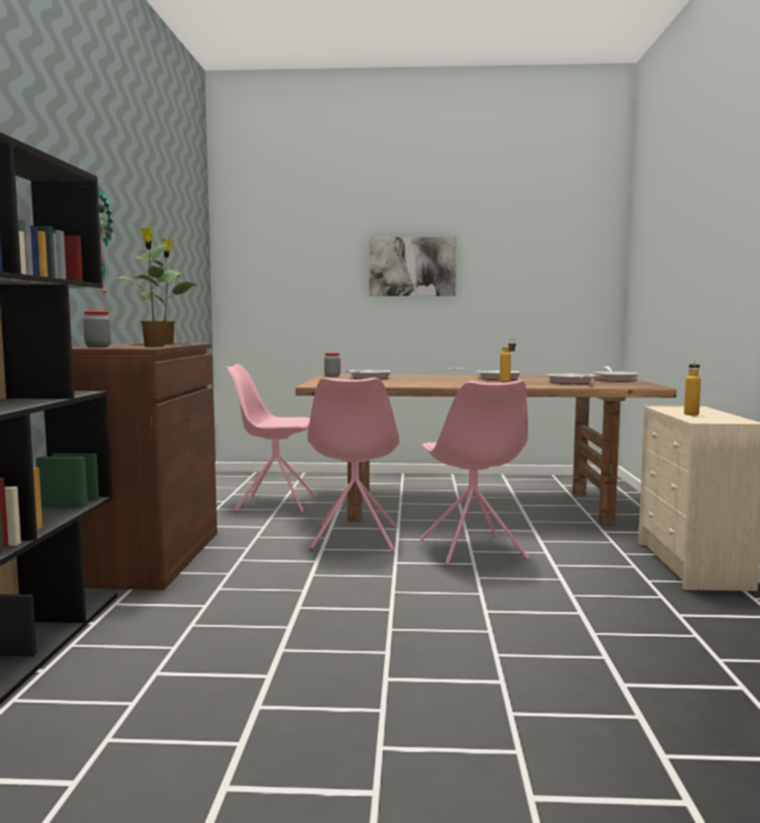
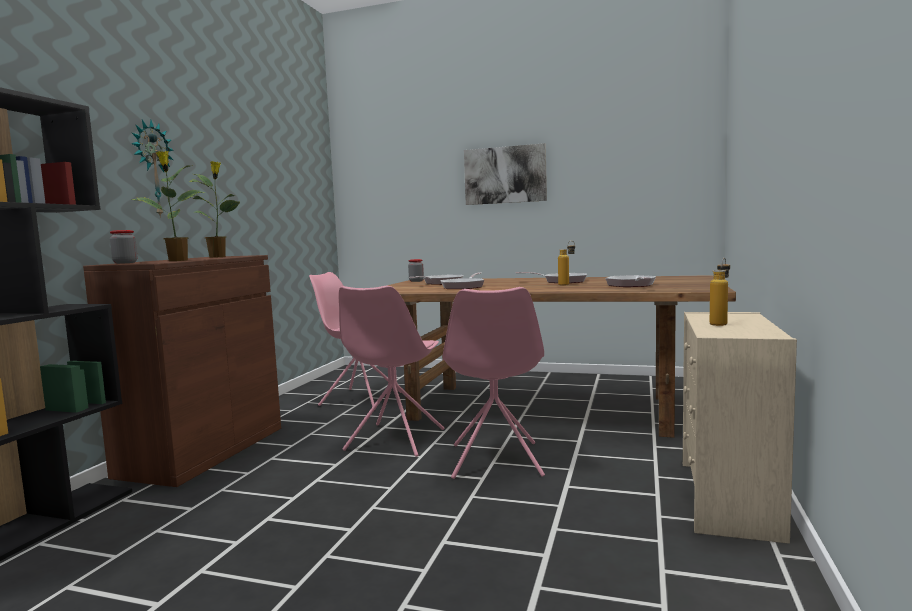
camera: 15 degrees right, 0 degrees up
frying pan [592,366,639,382] -> frying pan moved to [441,272,484,289]

